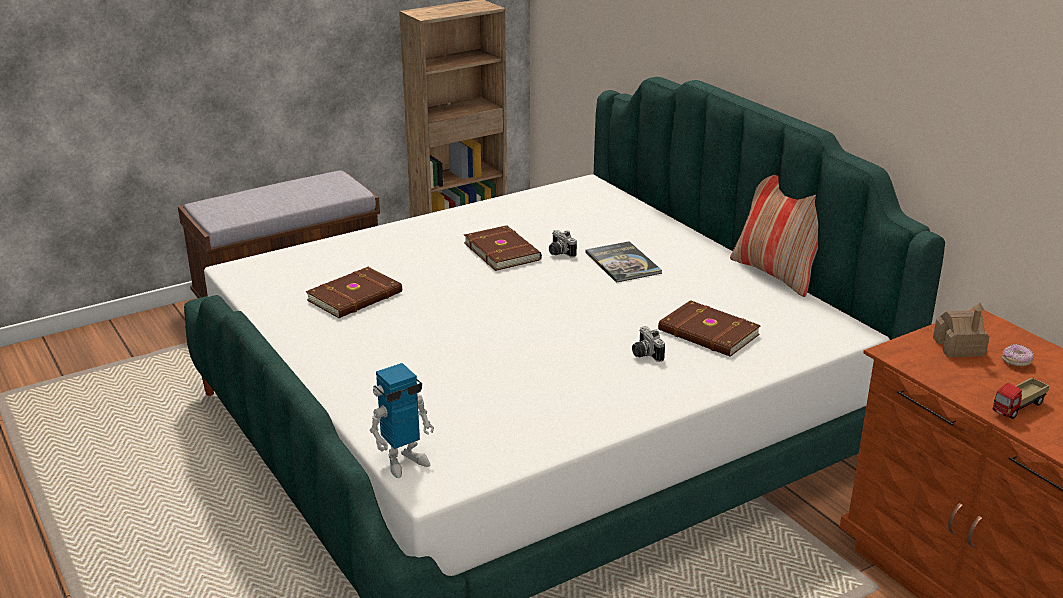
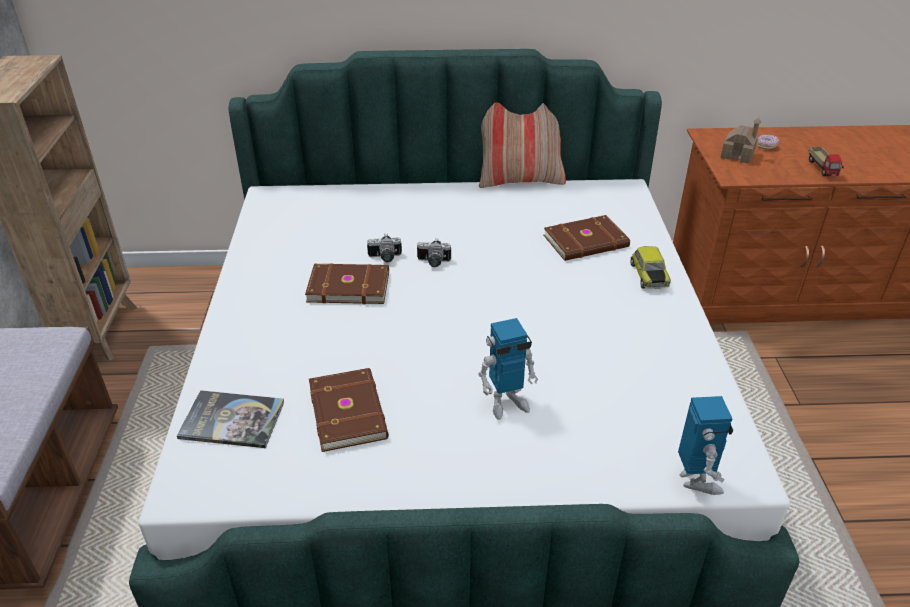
camera: 60 degrees left, 10 degrees up
book [585,241,662,283] -> book moved to [177,390,284,448]
camera [632,326,665,362] -> camera moved to [417,238,451,267]
none -> toy robot [478,318,538,420]
none -> toy car [631,246,671,289]

